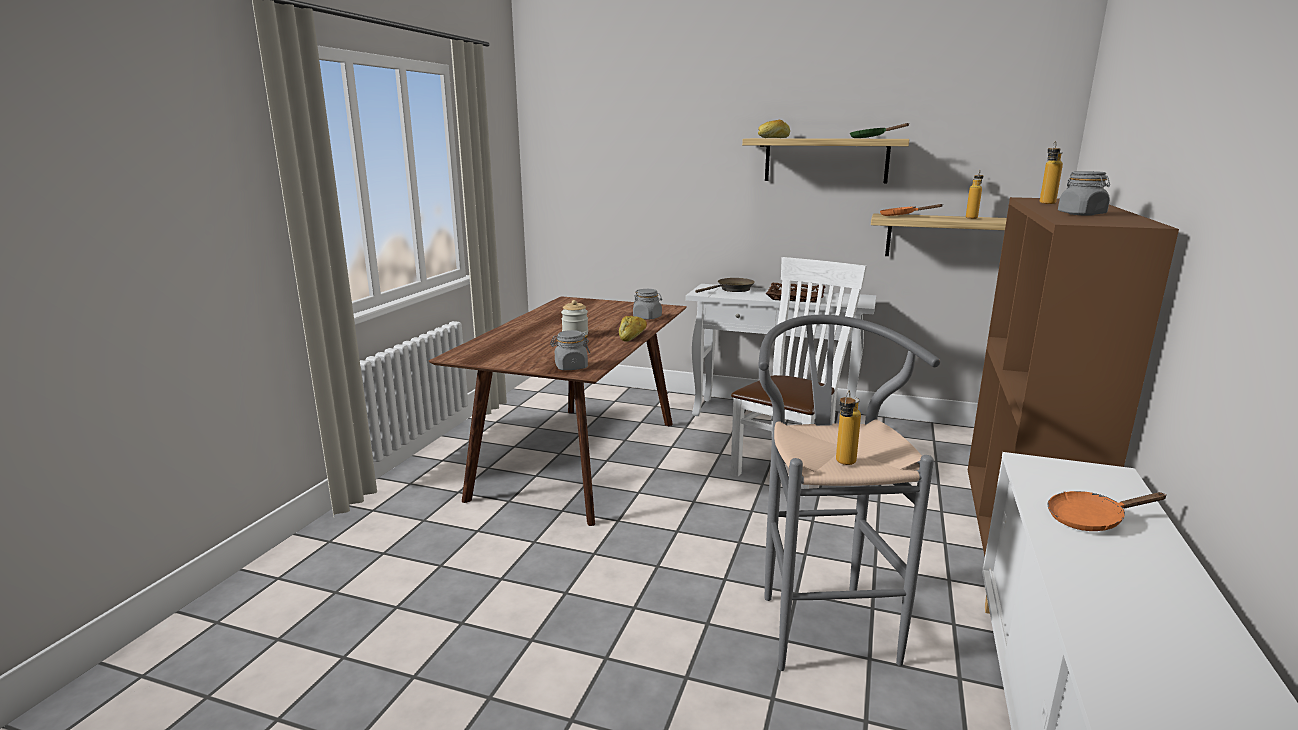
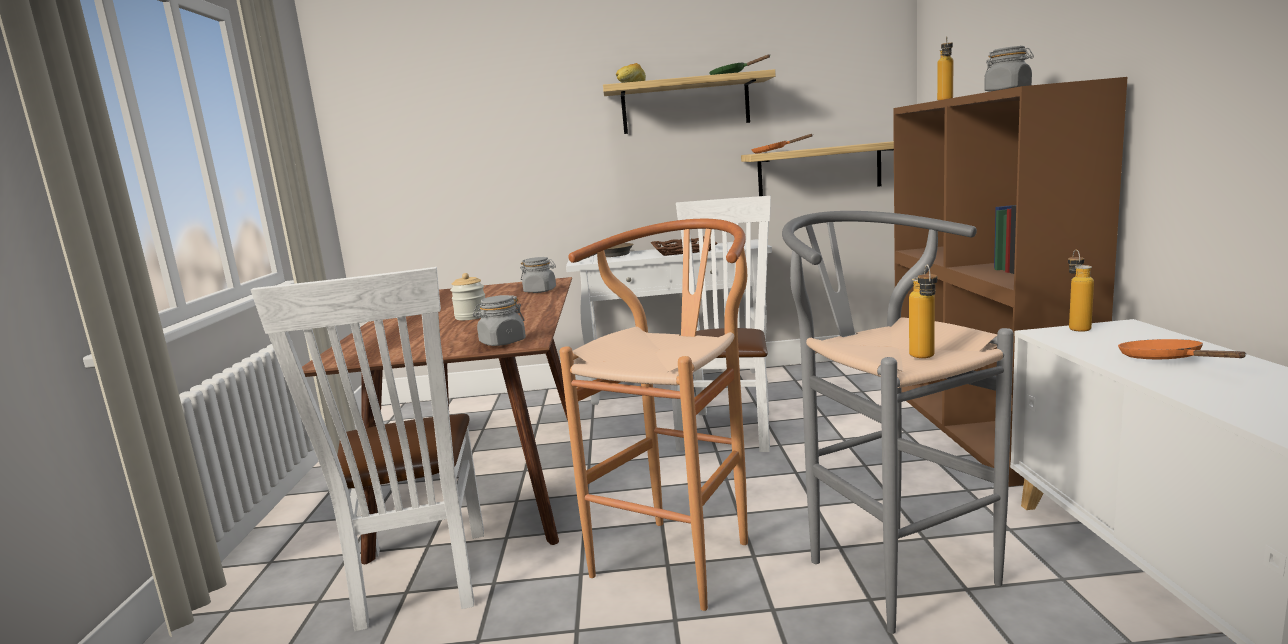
camera: 20 degrees left, 5 degrees down
bread [619,316,647,342] -> none
bottle [966,170,984,219] -> bottle moved to [1068,250,1094,332]
orange frying pan [1048,491,1167,531] -> orange frying pan turned 105 degrees clockwise [1118,339,1246,359]
none -> white chair [251,267,484,631]
none -> brown stool [560,219,748,611]

